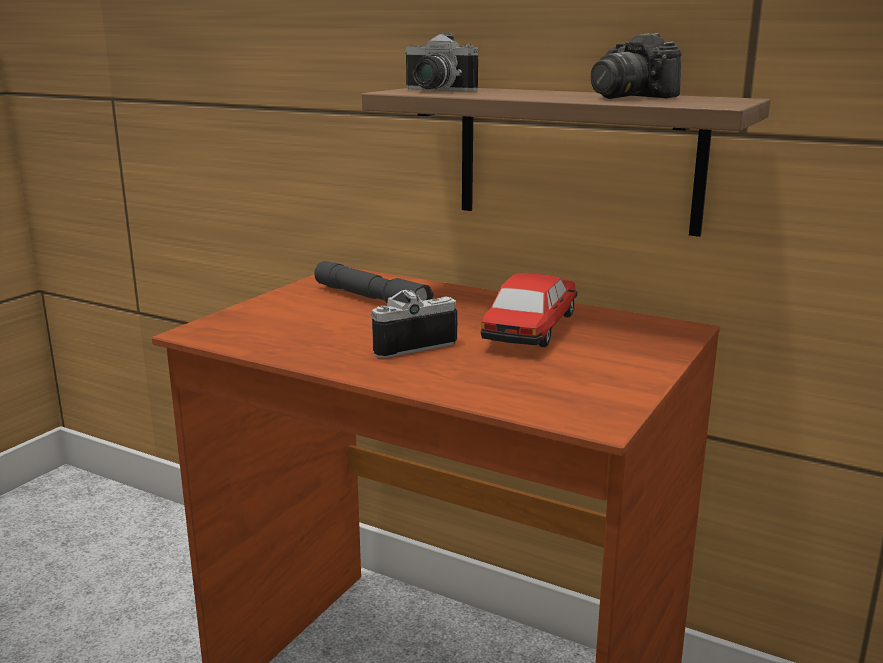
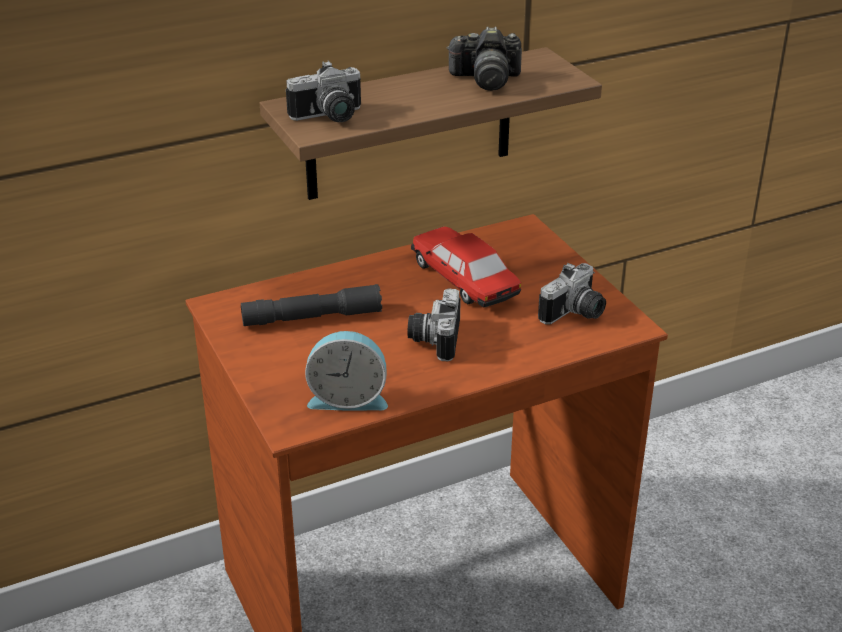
camera: 55 degrees left, 15 degrees up
none -> alarm clock [305,331,388,411]
none -> camera [538,263,606,325]

